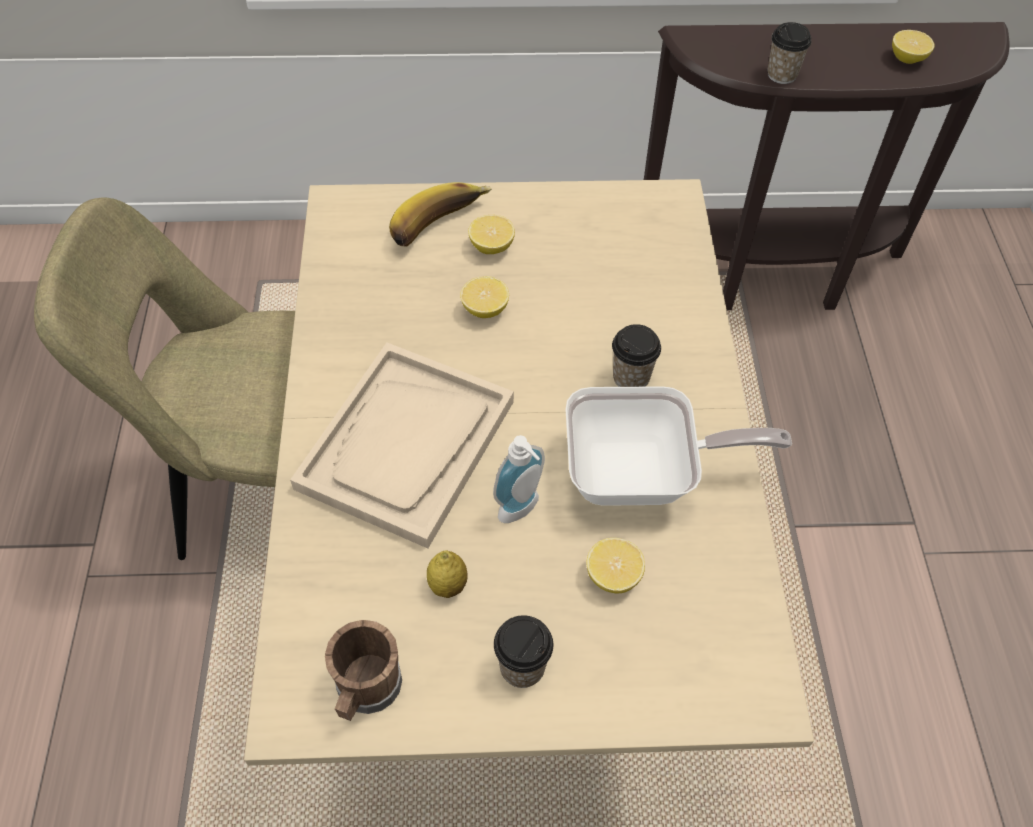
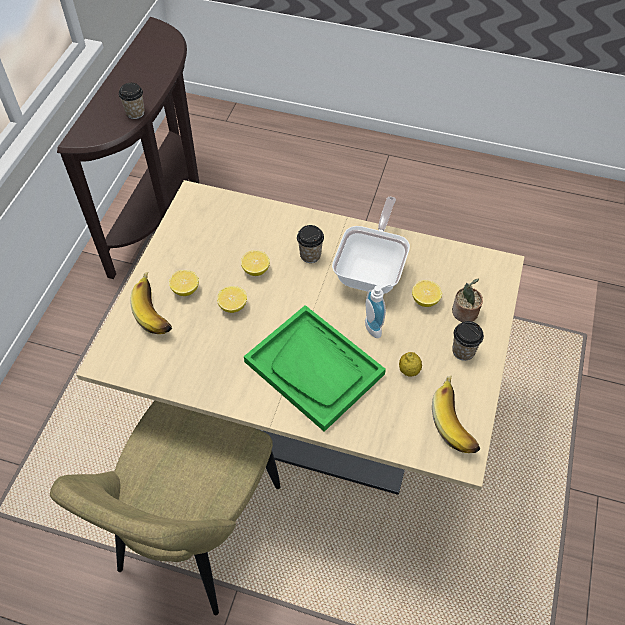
camera: 70 degrees left, 0 degrees up
beige tray [290,343,514,548] -> green tray [244,305,386,432]
brown mug [325,620,402,721] -> banana [432,376,480,453]
lemon [892,30,934,64] -> lemon moved to [241,250,270,276]
none -> potted plant [452,279,483,322]

